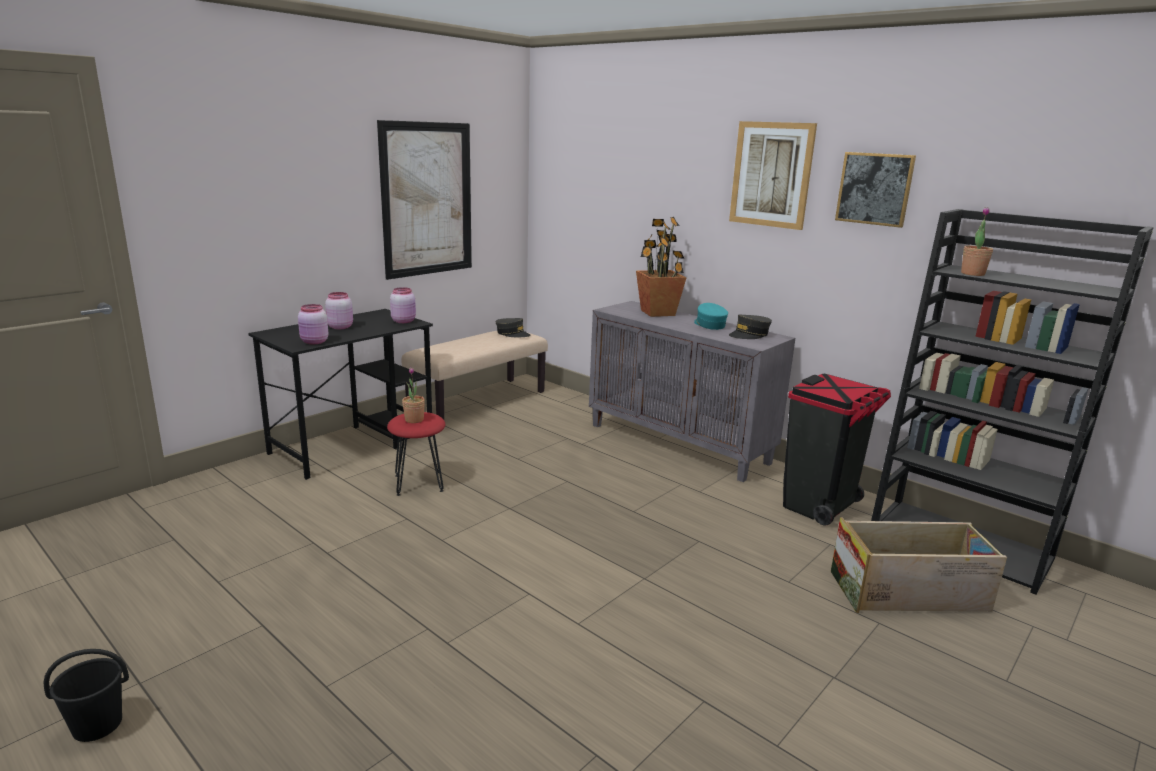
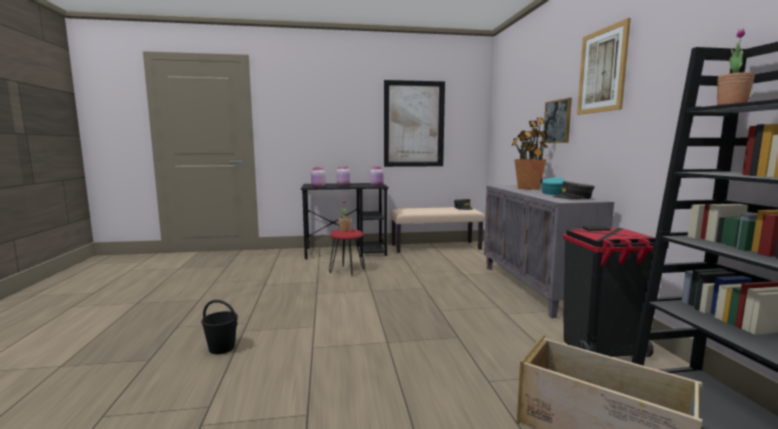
camera: 40 degrees right, 10 degrees down
black bucket [43,649,129,742] -> black bucket moved to [201,300,238,354]
picture [835,152,916,228] -> picture moved to [543,98,572,143]

